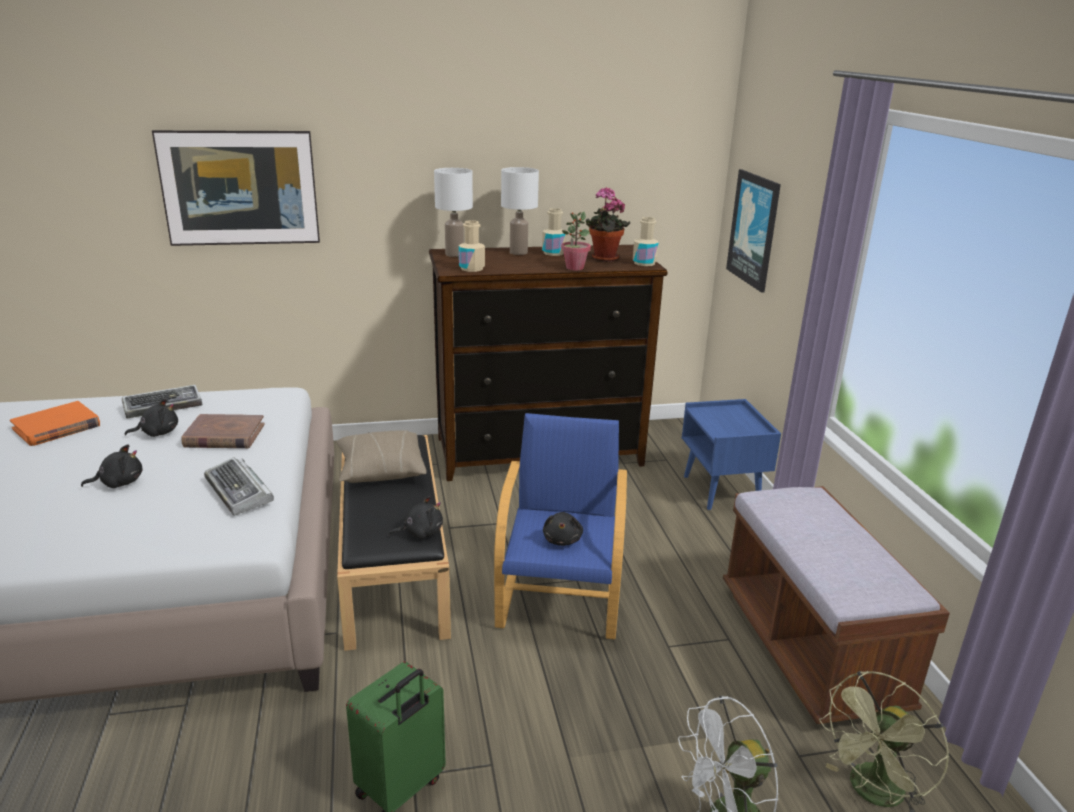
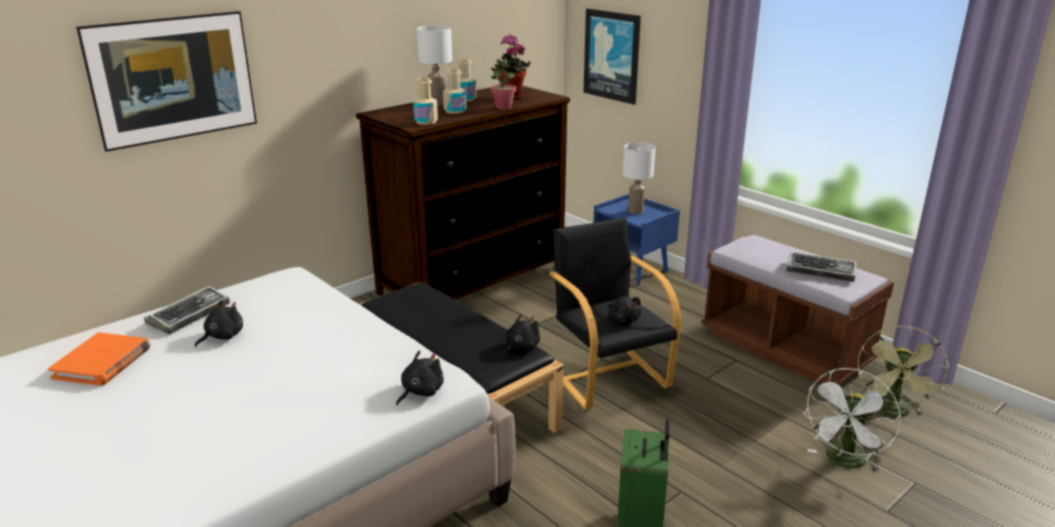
camera: 30 degrees left, 0 degrees up
black plush toy [81,444,143,488] -> black plush toy moved to [396,350,444,406]
brown book [181,414,265,448] -> none
keyboard [204,457,274,516] -> keyboard moved to [787,252,857,282]
beige pillow [336,430,427,483] -> none
white table lamp [434,168,473,257] -> white table lamp moved to [623,142,655,214]
blue armchair [494,413,627,639] -> black armchair [549,217,681,410]
beige bottle [633,217,659,266] -> beige bottle moved to [443,68,467,114]

